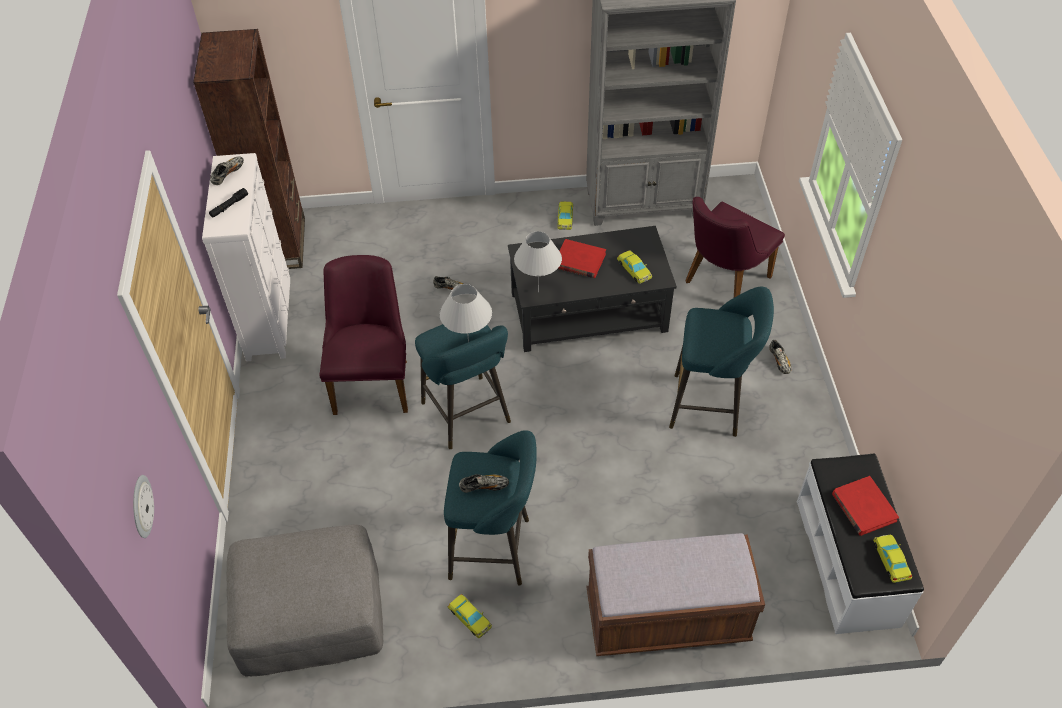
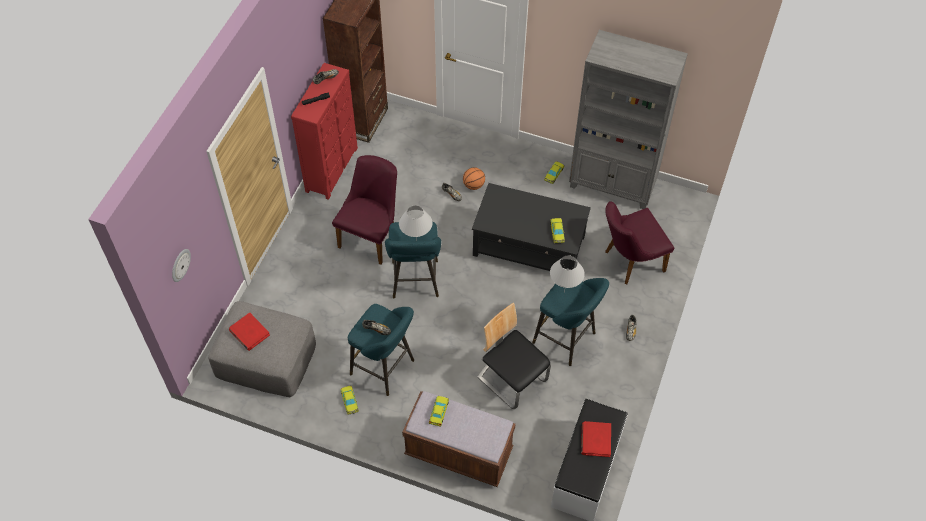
camera: 25 degrees right, 5 degrees up
white dresser [202,153,290,362] -> red dresser [291,63,358,200]
white table lamp [514,231,562,293] -> white table lamp moved to [550,255,585,293]
red book [558,239,606,278] -> red book moved to [229,313,270,351]
yellow toy car [873,535,912,583] -> yellow toy car moved to [429,396,449,427]
none -> basketball [463,167,485,190]
none -> chair [477,303,551,409]

